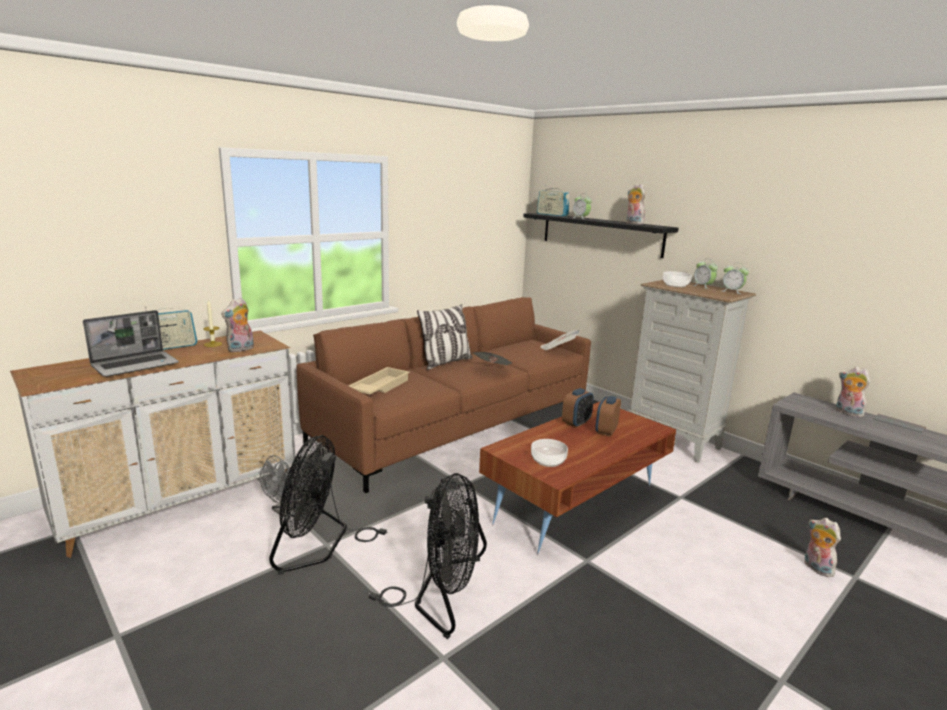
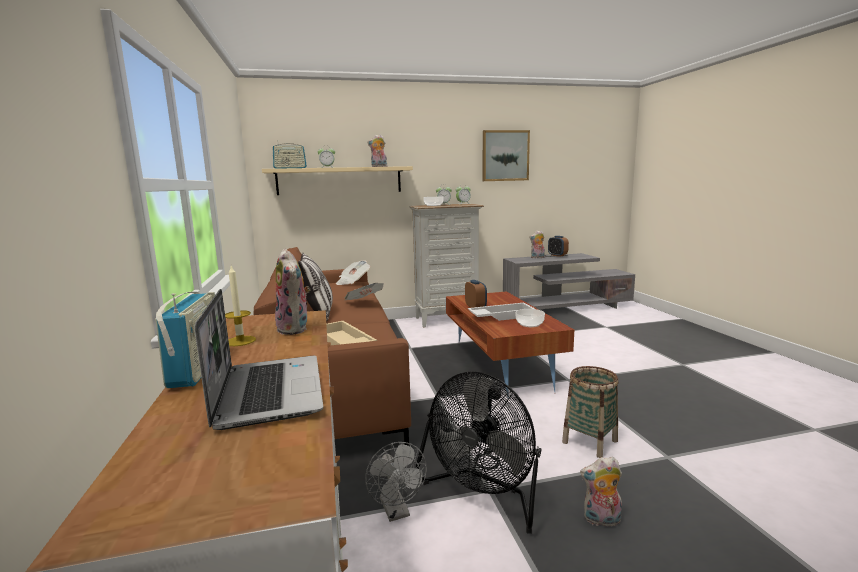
camera: 60 degrees left, 5 degrees down
black fan [368,473,487,639] -> basket [562,366,618,458]
black shelf [523,213,679,258] -> beige shelf [262,166,413,195]
alarm clock [595,396,621,436] -> alarm clock moved to [548,236,569,257]
plush toy [805,518,841,577] -> plush toy moved to [580,457,622,527]
none -> white tray [468,303,535,321]
none -> picture [483,130,530,181]

